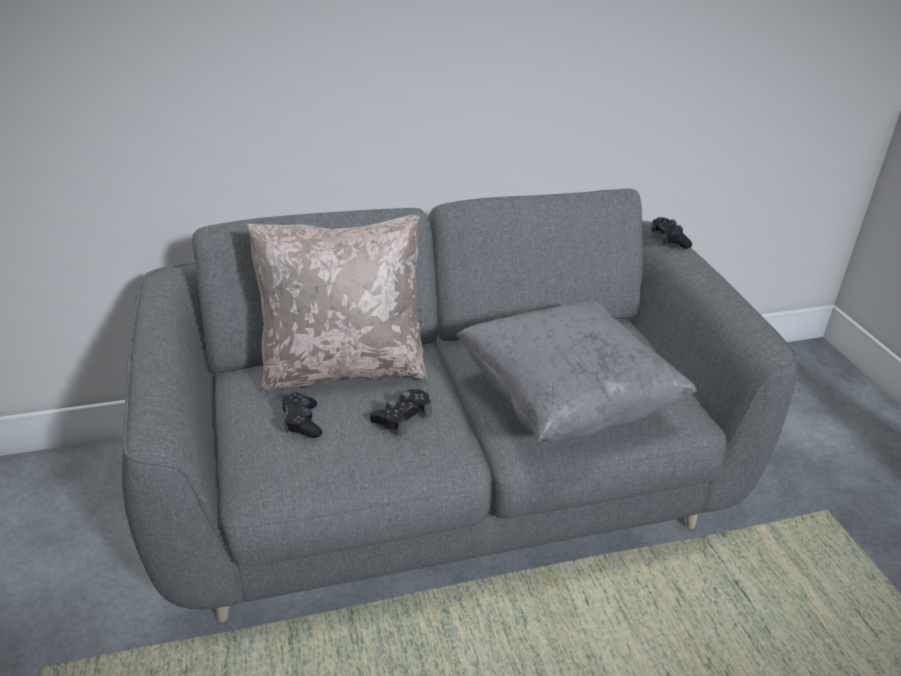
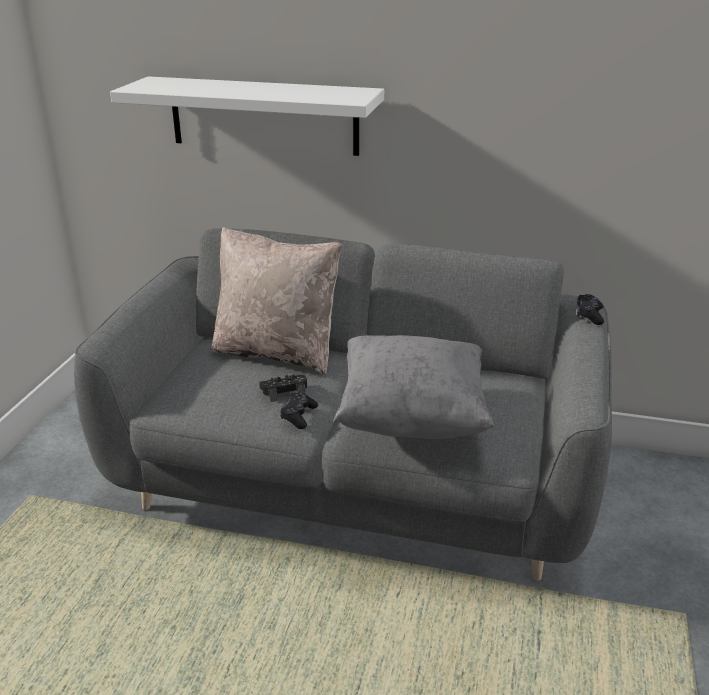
camera: 30 degrees right, 5 degrees down
black game controller [281,392,322,438] -> black game controller moved to [280,392,318,429]
none -> white shelf [110,76,384,156]

